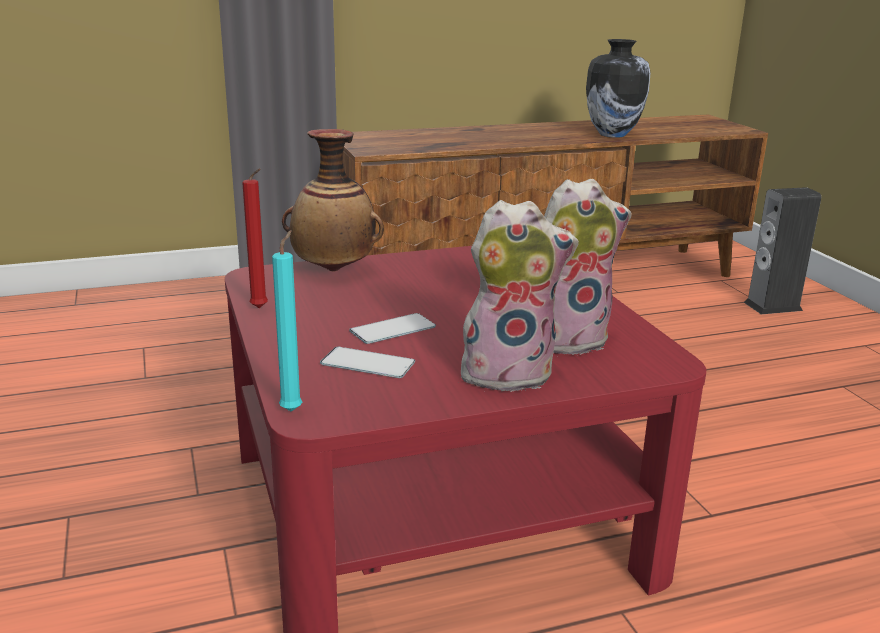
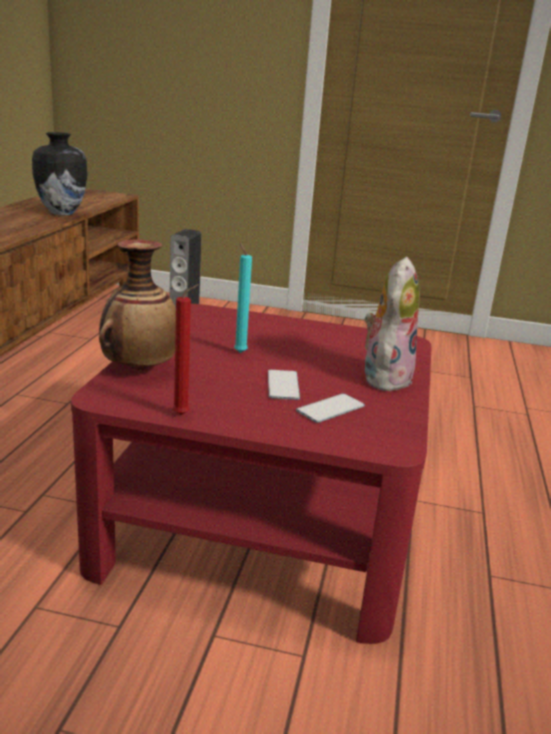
camera: 60 degrees left, 0 degrees up
turquoise candle [272,230,302,411] -> turquoise candle moved to [234,242,252,353]
plush toy [544,179,632,357] -> none

